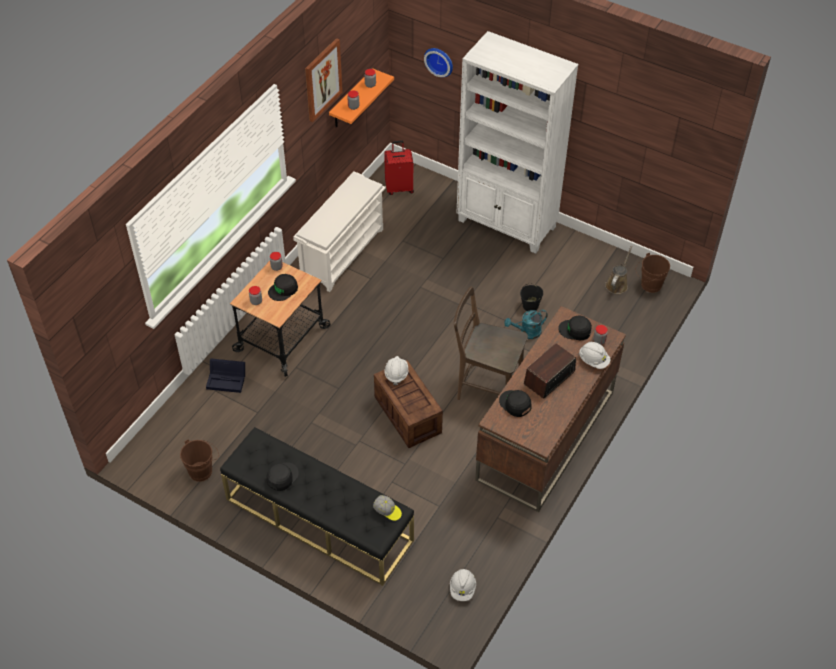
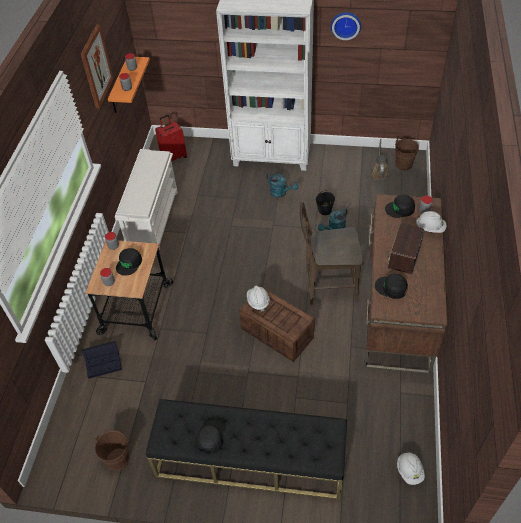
camera: 20 degrees left, 0 degrees up
cap [373,495,402,521] -> none
wall clock [424,48,453,77] -> wall clock moved to [331,12,361,40]
none -> turquoise watering can [266,172,298,198]

